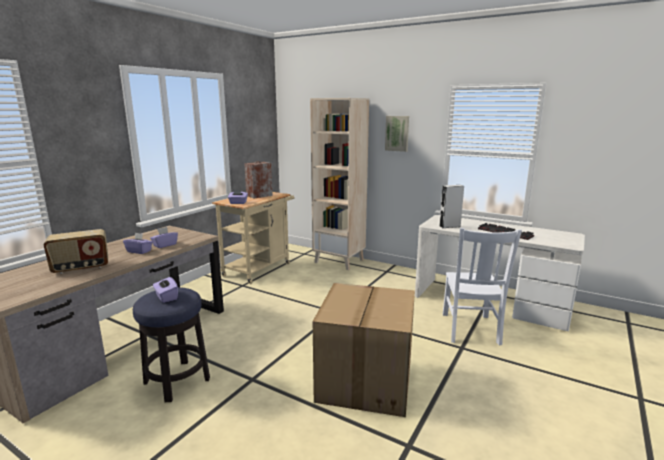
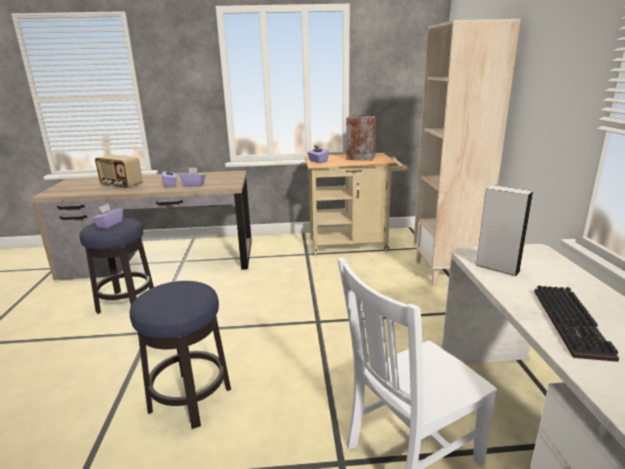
camera: 55 degrees right, 5 degrees up
cardboard box [313,283,415,417] -> stool [130,281,231,429]
picture [385,116,409,152] -> none

